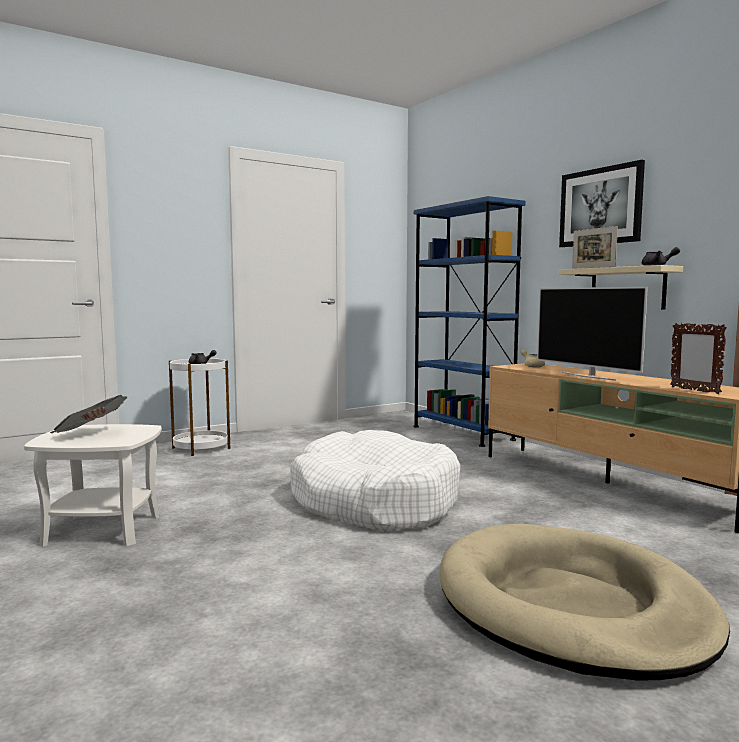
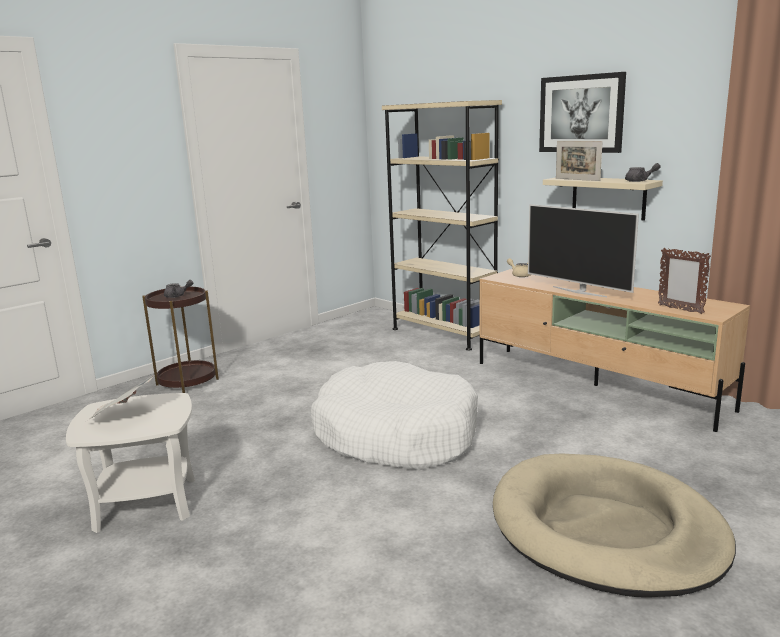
camera: 10 degrees left, 10 degrees up
white side table [169,358,230,456] -> brown side table [142,286,219,393]
blue bookcase [413,196,526,447] -> beige bookcase [382,100,502,351]

